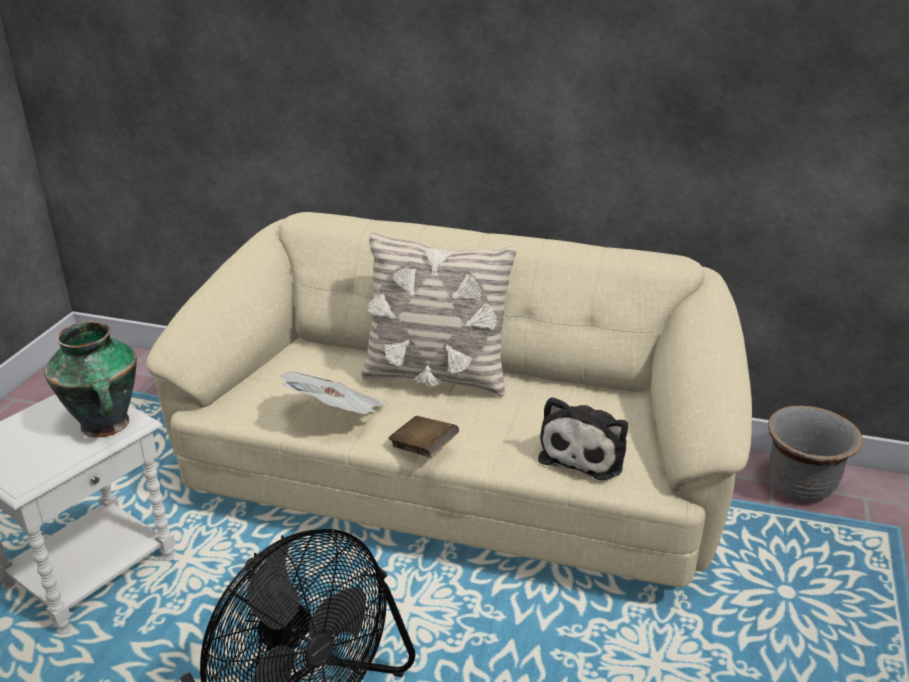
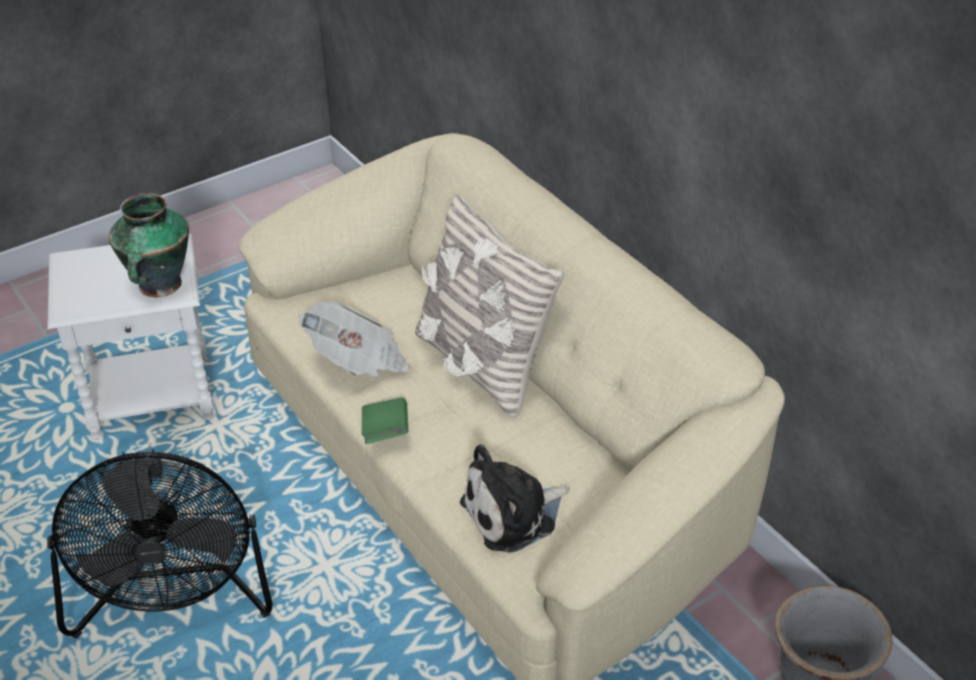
camera: 40 degrees right, 10 degrees up
brown book [388,416,459,458] -> green book [361,398,408,444]

